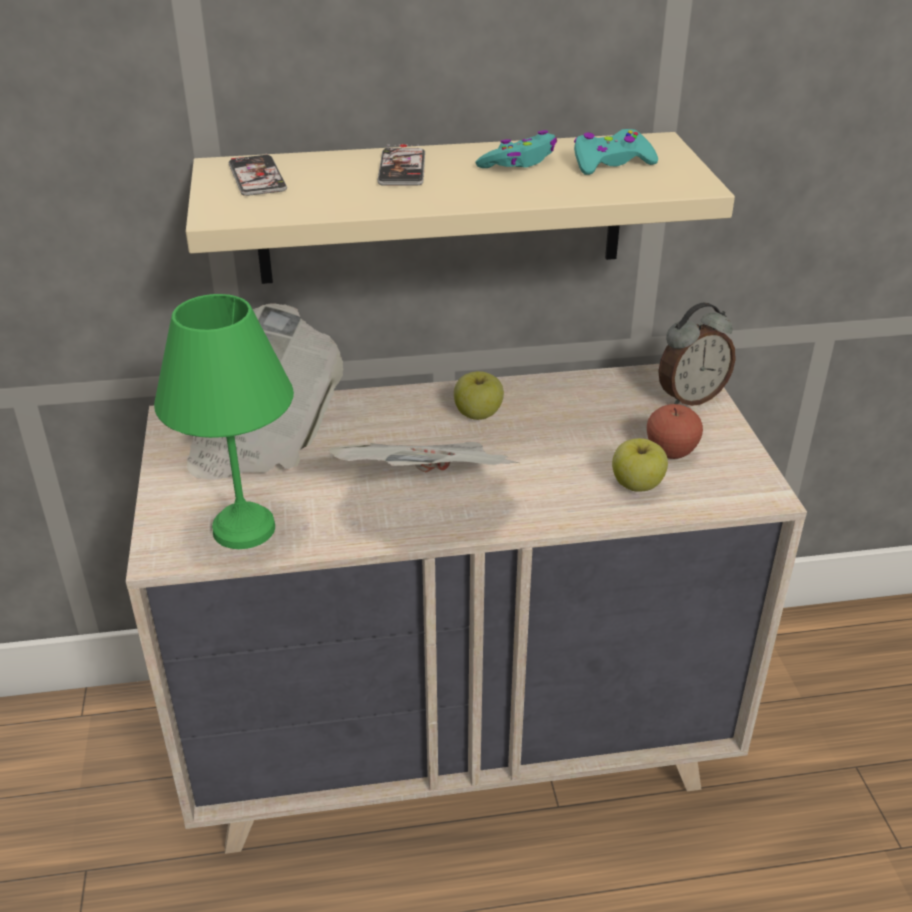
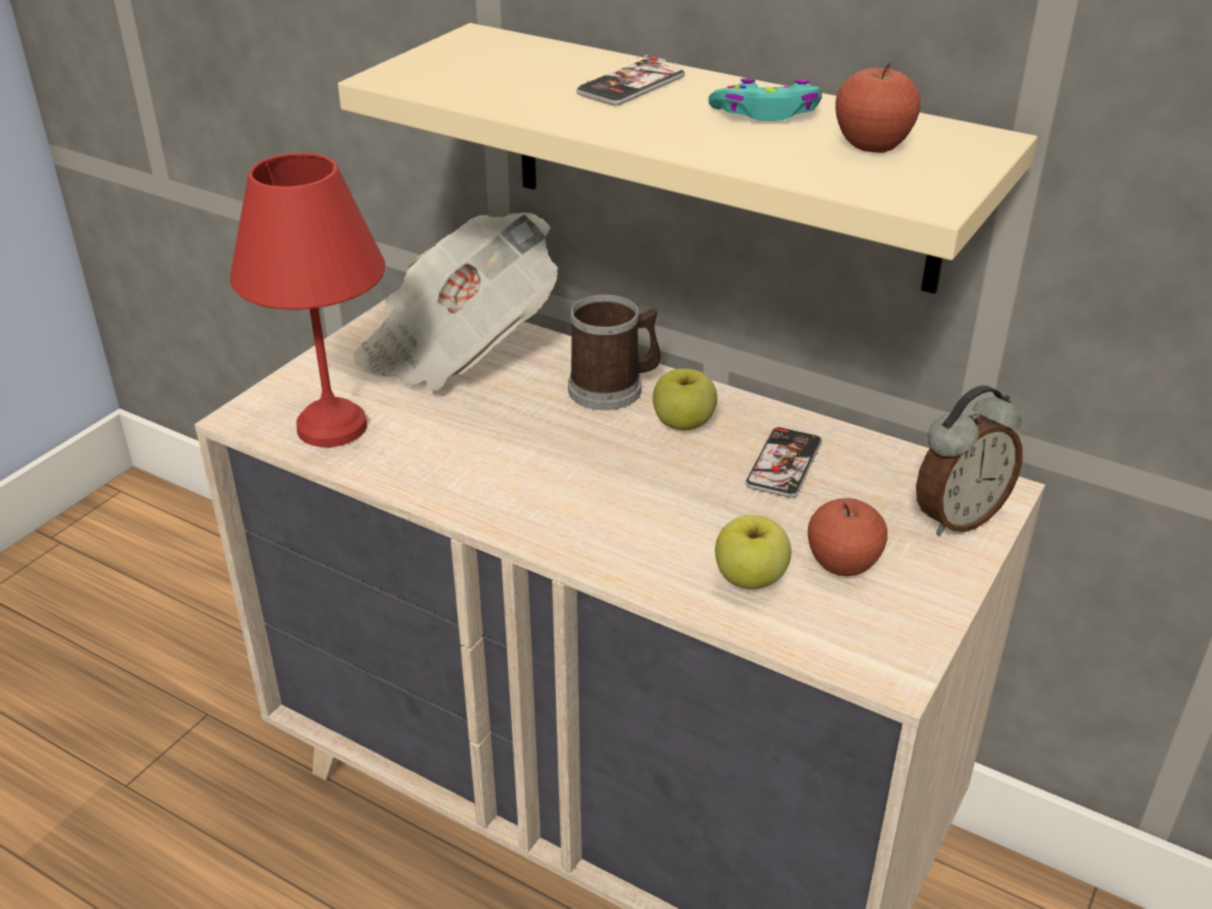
camera: 40 degrees right, 0 degrees up
green table lamp [154,294,294,549] -> red table lamp [230,153,385,447]
phone [229,154,287,196] -> phone moved to [745,427,822,498]
newspaper [329,442,519,472] -> none
turquoise game controller [574,129,658,175] -> apple [835,62,921,153]
alarm clock [658,303,736,406] -> alarm clock turned 45 degrees counterclockwise [916,385,1023,536]
none -> mug [568,295,660,410]

